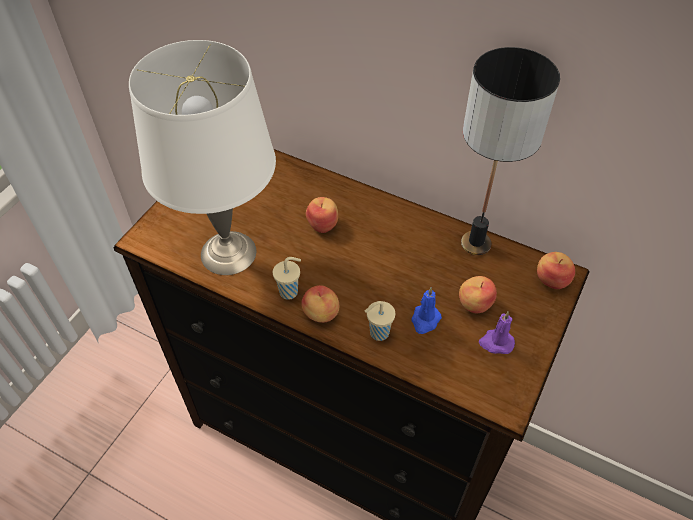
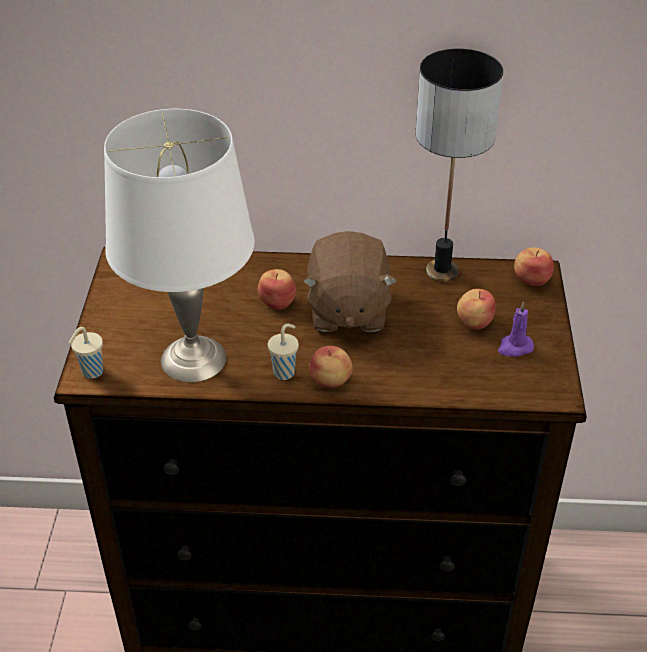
camera: 25 degrees left, 10 degrees down
beige cup [365,301,395,341] -> beige cup moved to [69,327,103,379]
blue candle [411,287,442,334] -> none
none -> brown plush toy [302,231,397,332]

